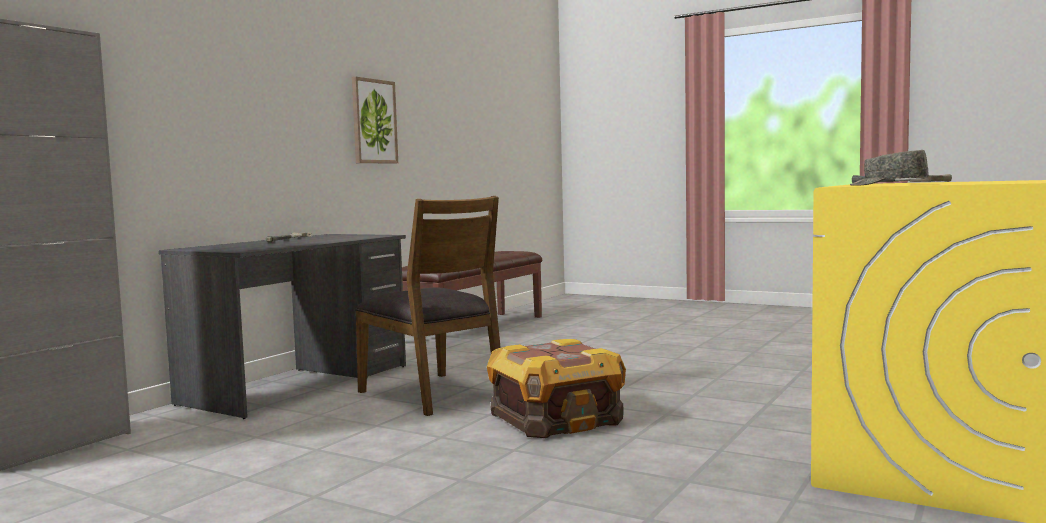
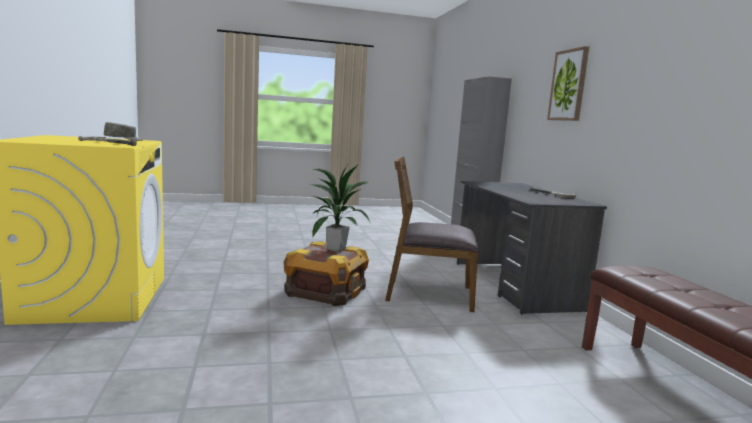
camera: 135 degrees right, 5 degrees up
picture [352,76,398,164] -> picture moved to [547,46,589,121]
none -> potted plant [309,165,371,252]

